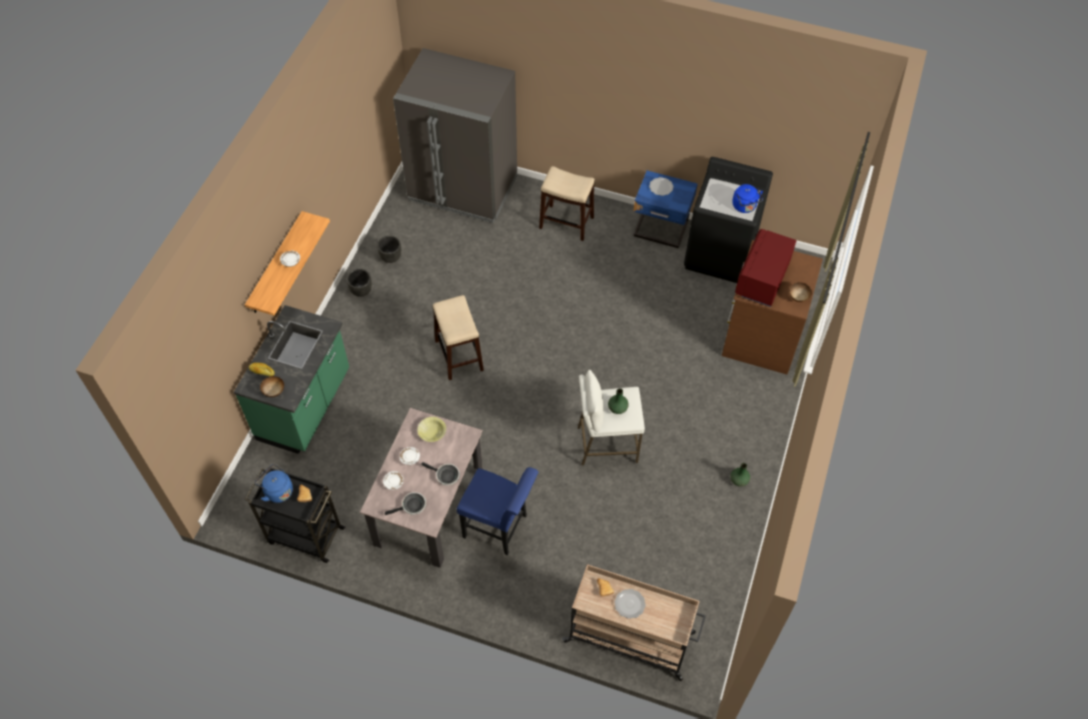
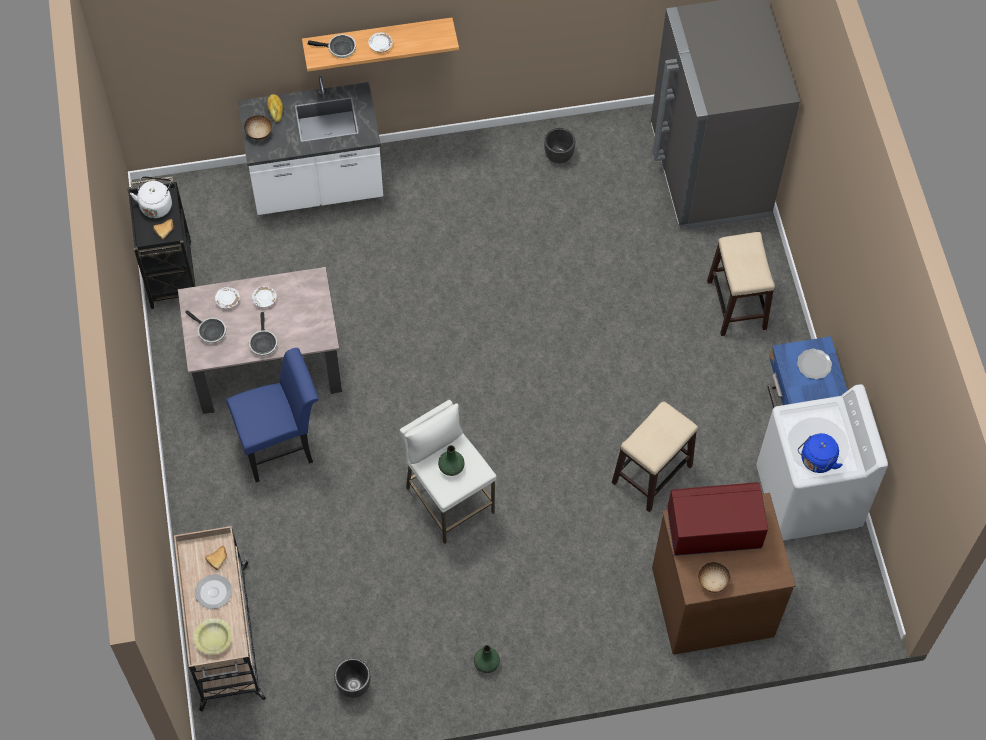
camera: 60 degrees right, 5 degrees up
green counter [234,305,349,454] -> white counter [238,76,383,215]
blue kettle [255,464,293,503] -> white kettle [130,176,172,218]
black planter [347,269,372,297] -> black planter moved to [334,658,371,698]
yellow bowl [417,417,446,442] -> yellow bowl moved to [194,618,232,655]
stool [433,295,484,380] -> stool moved to [612,402,698,512]
blue chair [457,467,538,555] -> blue chair turned 105 degrees counterclockwise [226,348,319,482]
black washing machine [684,157,773,283] -> white washing machine [757,384,888,541]
none -> frying pan [308,34,356,58]

